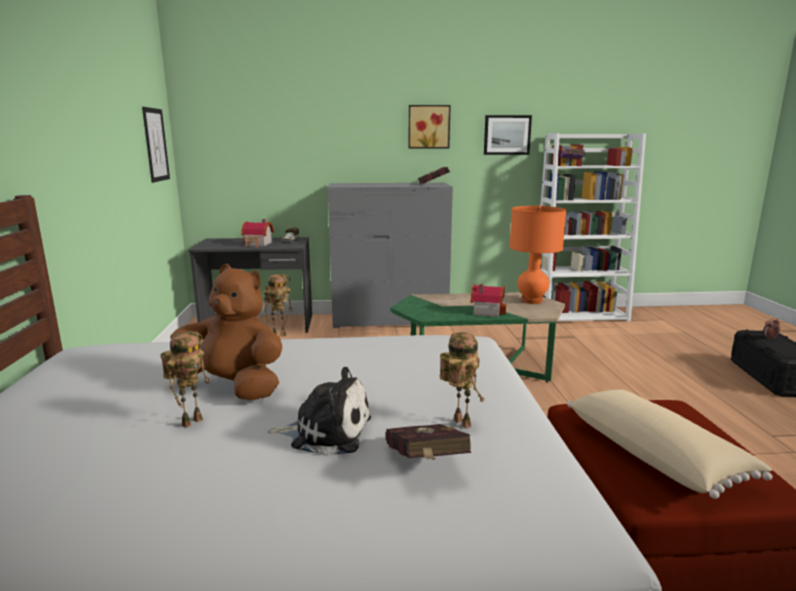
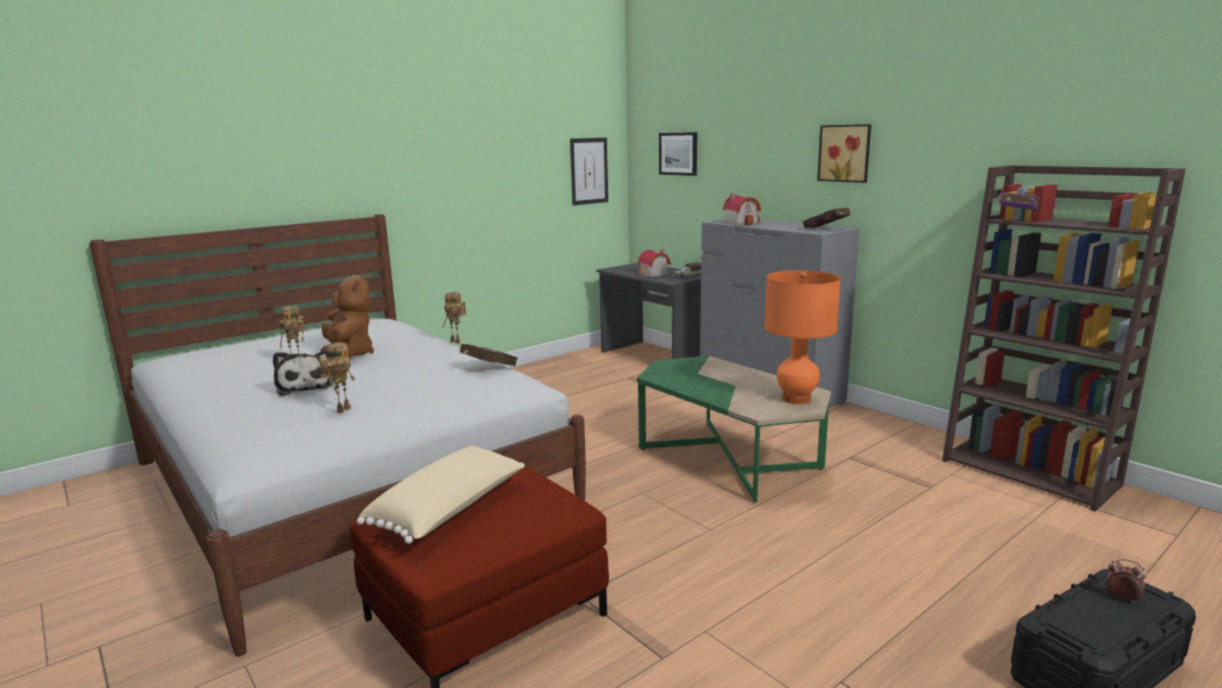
camera: 55 degrees right, 0 degrees up
red book [386,424,471,460] -> red book moved to [460,344,518,366]
toy house [471,284,506,317] -> toy house moved to [723,194,761,225]
picture [484,115,532,155] -> picture moved to [659,132,697,176]
white bookcase [540,133,646,324] -> brown bookcase [942,165,1186,512]

